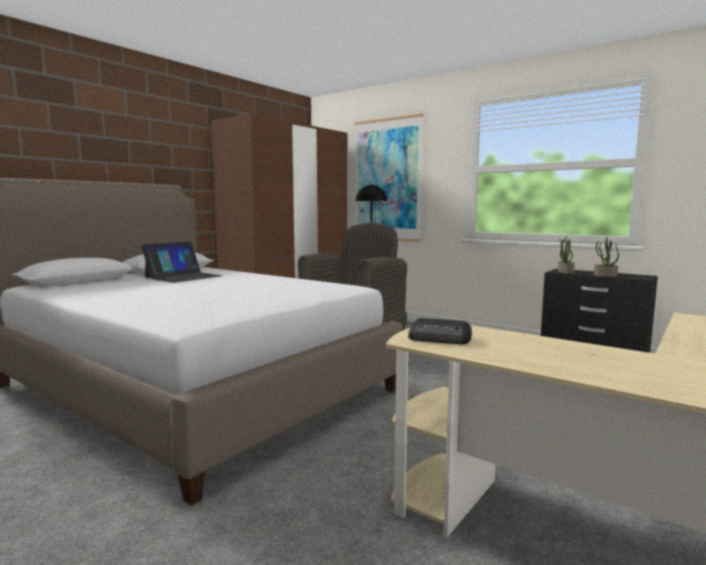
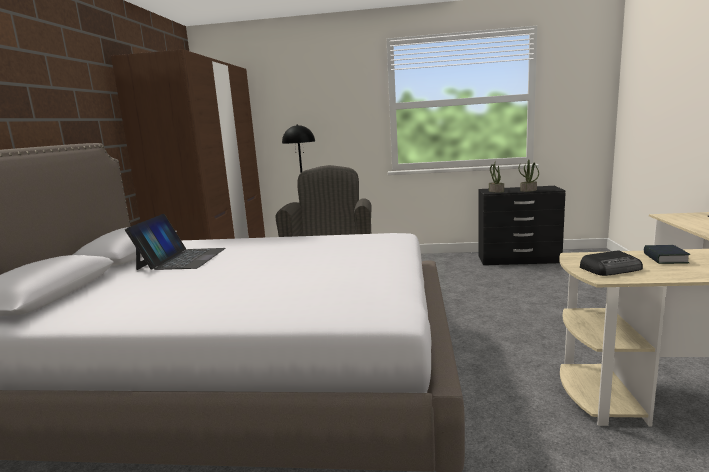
camera: 30 degrees left, 5 degrees up
picture [354,114,423,242] -> none
none -> book [644,245,690,264]

